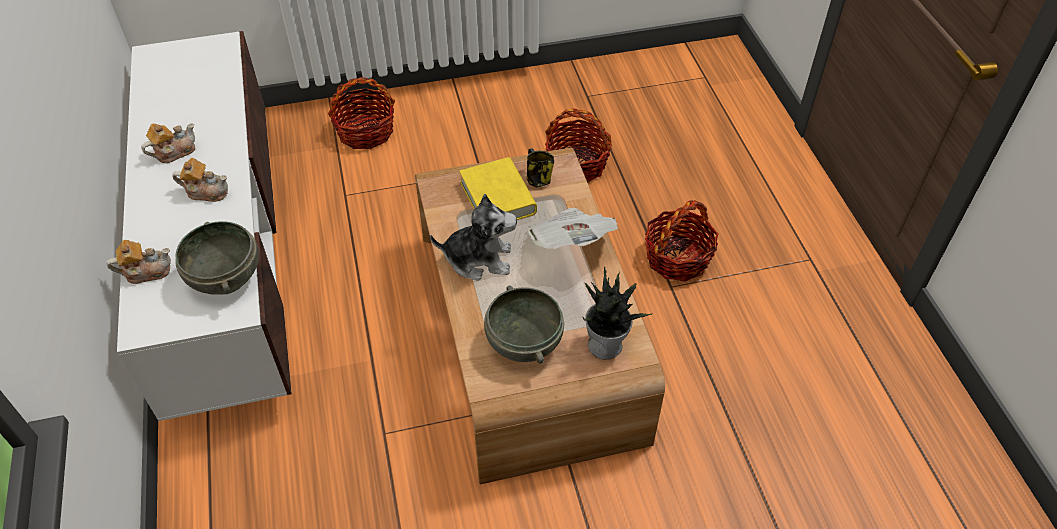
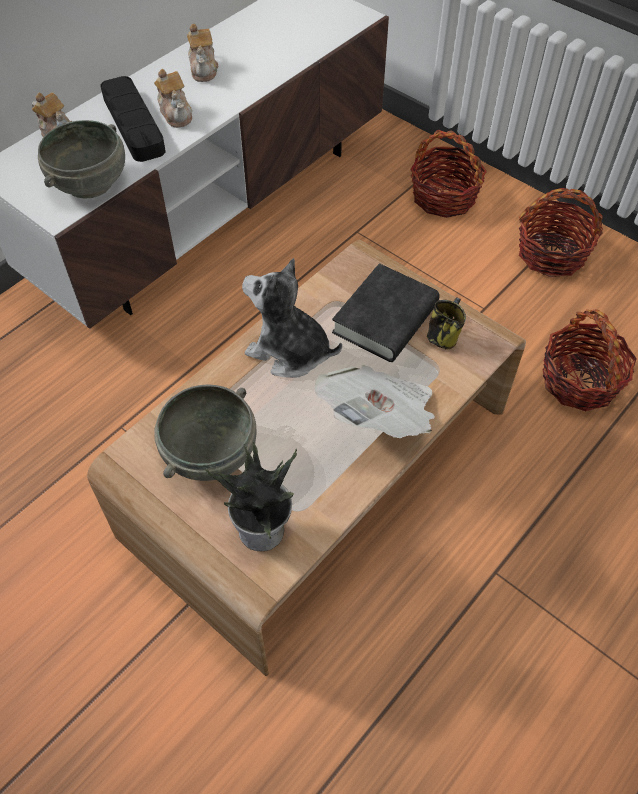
camera: 55 degrees right, 5 degrees up
teapot [141,123,195,163] -> teapot turned 60 degrees clockwise [187,24,219,82]
plush toy [430,194,517,280] -> plush toy turned 150 degrees clockwise [242,258,342,378]
yellow book [459,157,537,220] -> black book [332,263,440,362]
basket [645,200,718,282] -> basket moved to [519,188,603,277]
none -> black tray [100,76,166,162]

